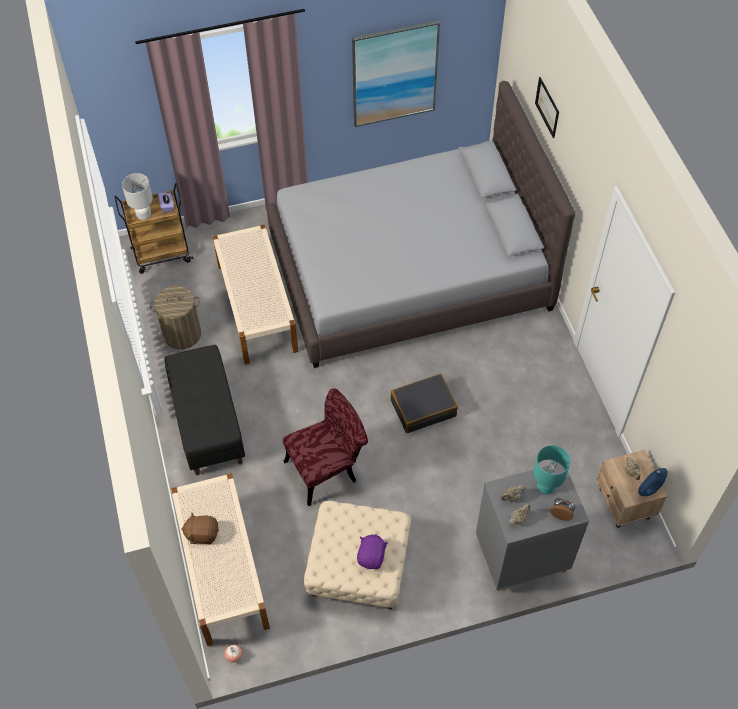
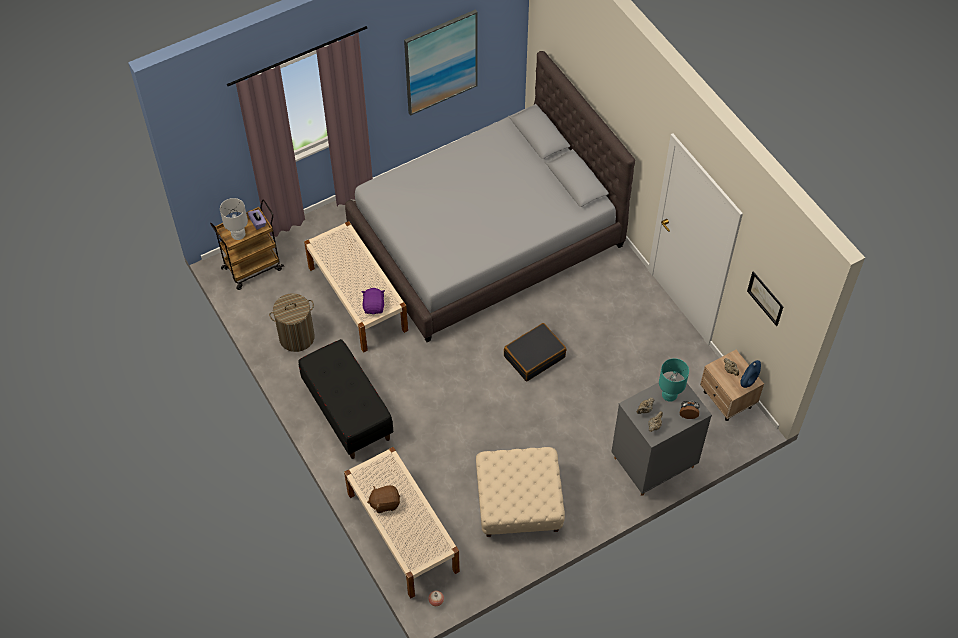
camera: 15 degrees left, 0 degrees up
red chair [283,388,368,506] -> none
purple plush toy [357,534,388,569] -> purple plush toy moved to [361,288,385,314]
picture [535,77,559,138] -> picture moved to [747,271,784,326]

